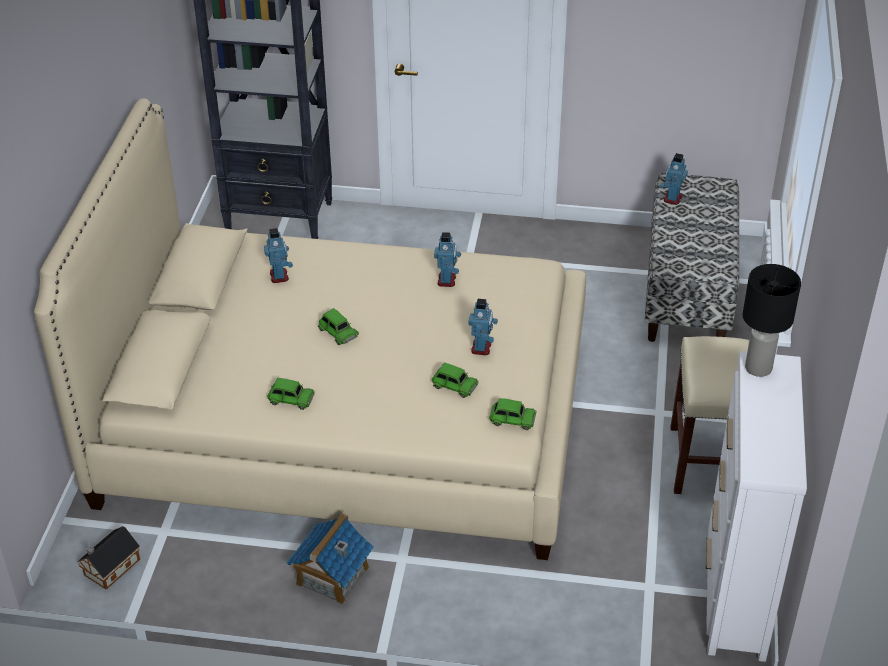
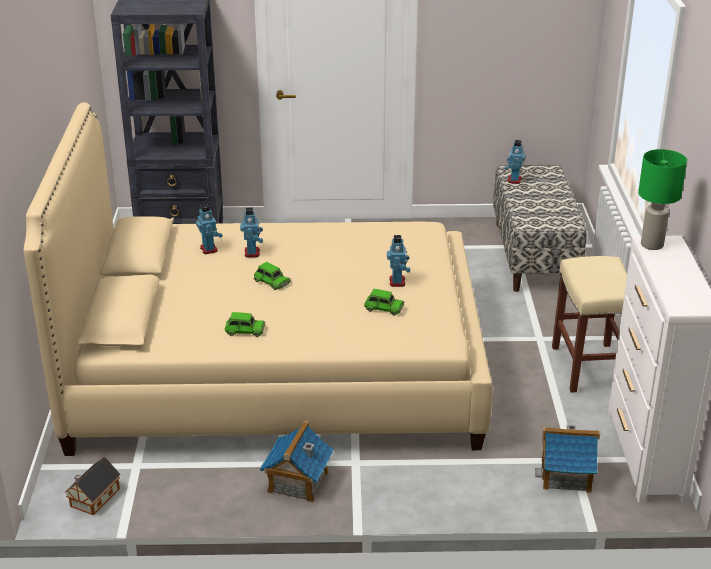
camera: 10 degrees left, 10 degrees down
toy robot [434,232,461,287] -> toy robot moved to [240,208,263,258]
green toy car [489,398,536,430] -> none
black table lamp [743,264,801,377] -> green table lamp [638,149,687,250]
none -> toy house [535,425,600,493]

